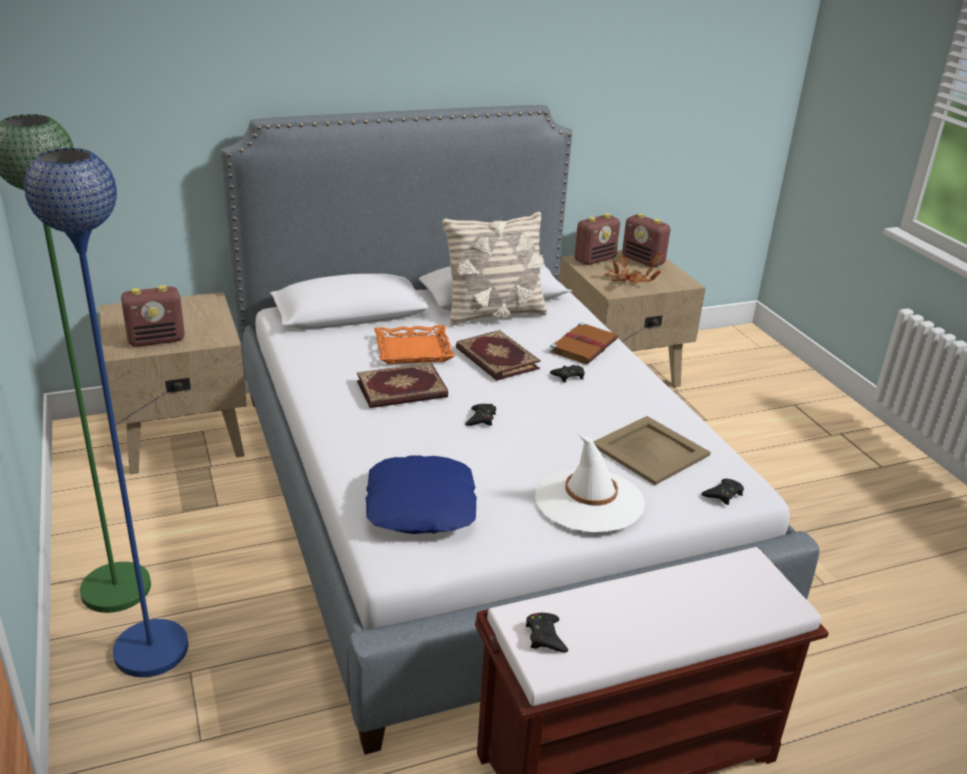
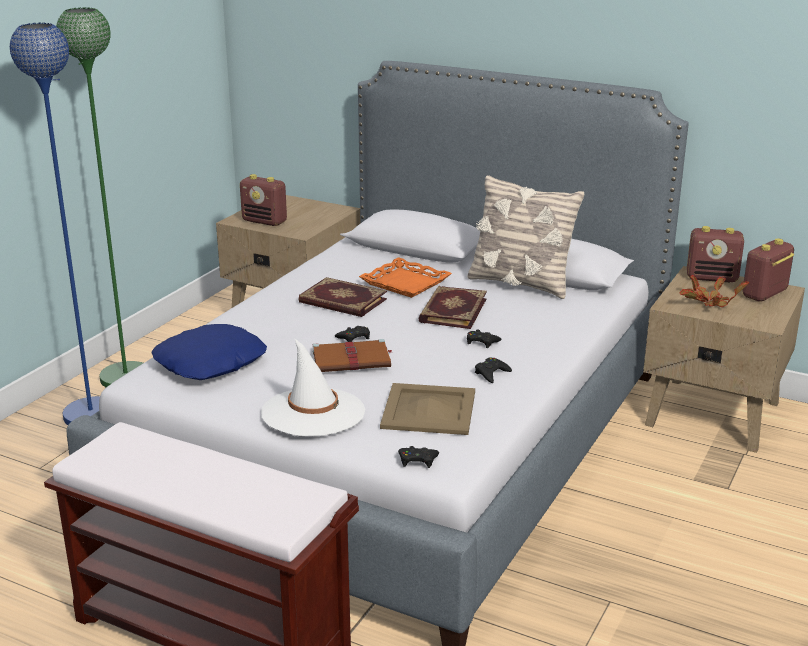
camera: 50 degrees right, 5 degrees down
black game controller [526,613,568,652] -> black game controller moved to [475,357,512,383]
brown book [550,322,618,364] -> brown book moved to [313,339,392,372]
radio [622,213,670,267] -> radio turned 45 degrees clockwise [742,238,795,302]

